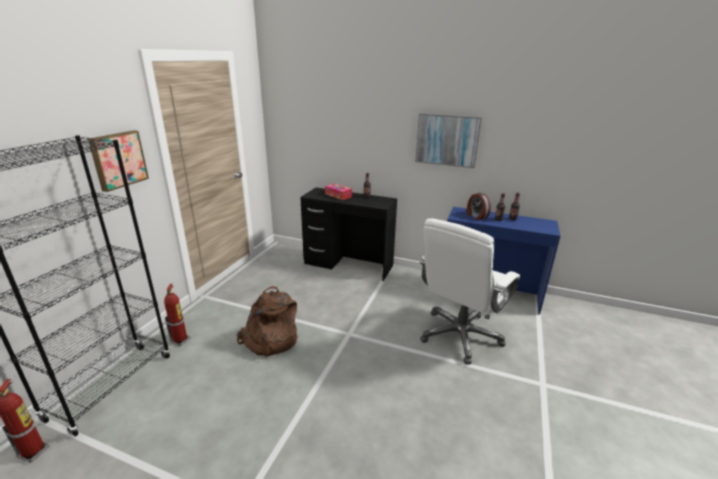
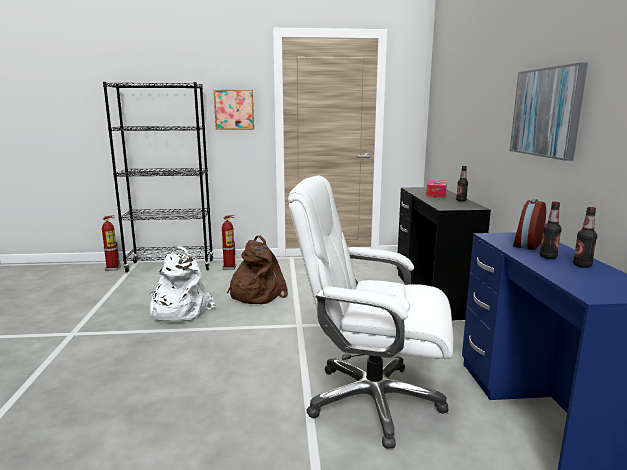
camera: 65 degrees right, 10 degrees down
none -> white backpack [149,247,215,323]

